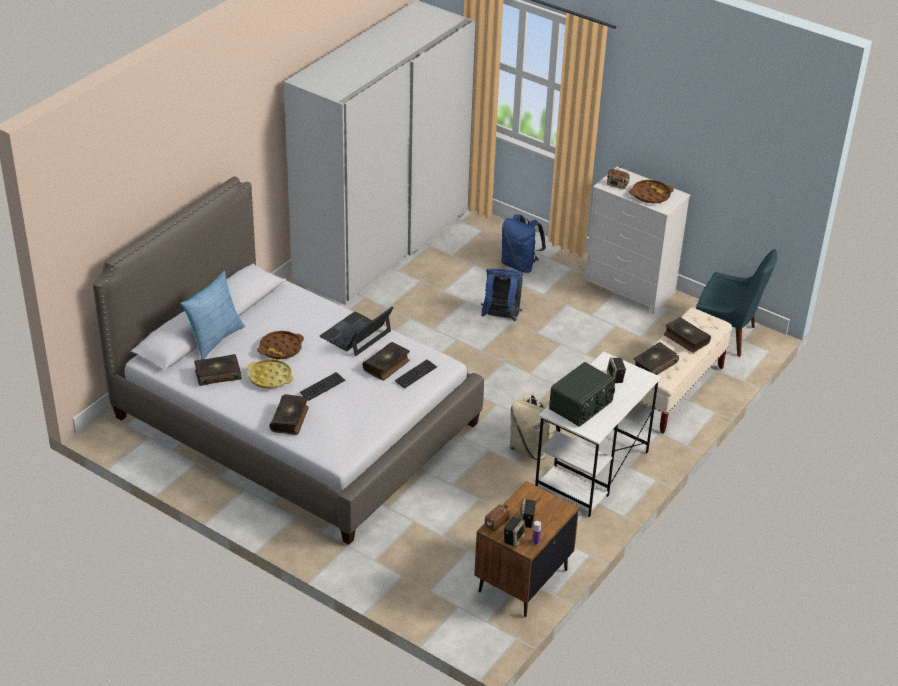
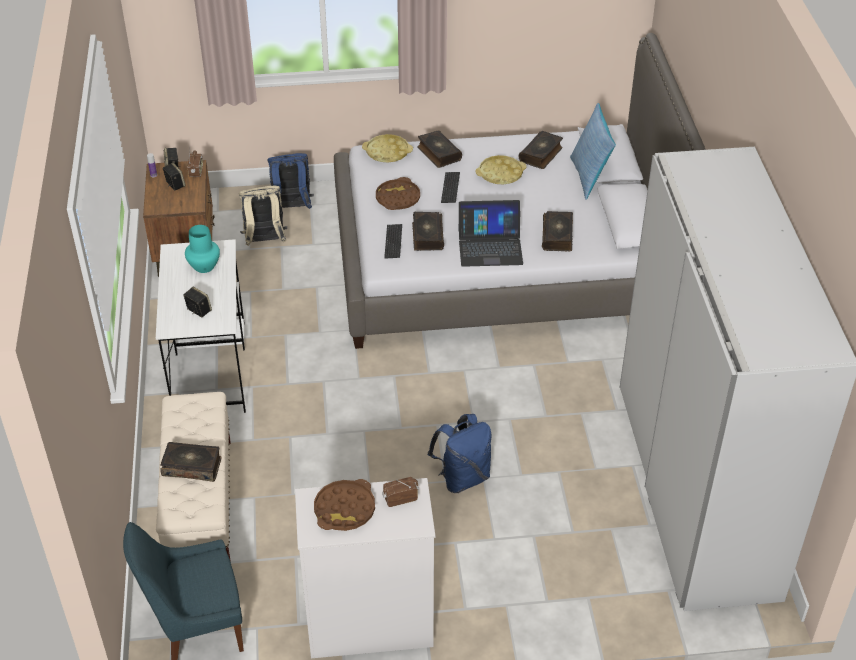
camera: 140 degrees right, 5 degrees up
brown tray [257,331,304,359] -> brown tray moved to [376,177,420,210]
laptop [319,307,393,356] -> laptop turned 90 degrees clockwise [458,200,523,267]
blue backpack [501,215,546,273] -> blue backpack moved to [267,153,314,209]
beige backpack [510,394,558,460] -> beige backpack moved to [239,186,287,246]
radio [549,362,615,427] -> turquoise vase [185,225,220,273]
book [634,342,679,375] -> book moved to [542,211,573,251]
none -> yellow tray [362,134,413,162]

